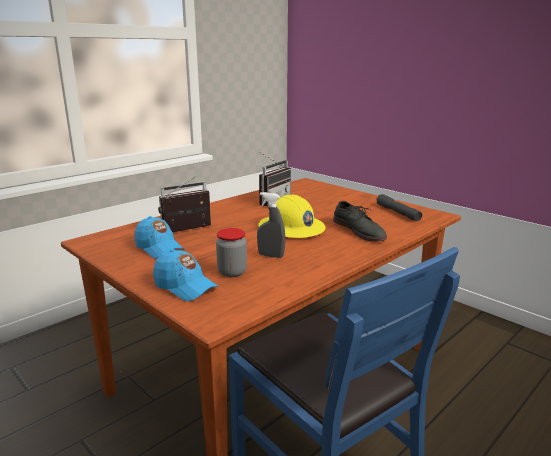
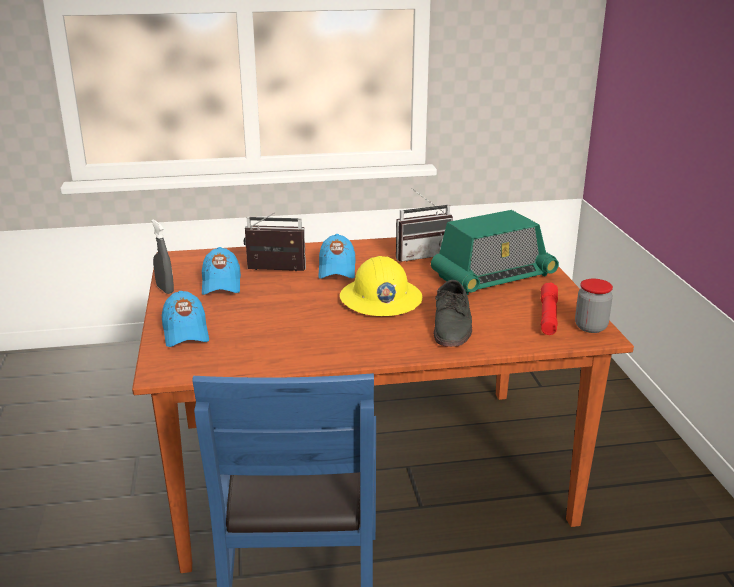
camera: 35 degrees right, 5 degrees up
jar [216,228,247,277] -> jar moved to [575,279,613,333]
grey spray bottle [257,192,285,258] -> grey spray bottle moved to [151,220,174,294]
grey flashlight [376,194,422,221] -> red flashlight [541,282,558,335]
none -> blue cap [318,234,356,279]
none -> radio [431,210,559,295]

